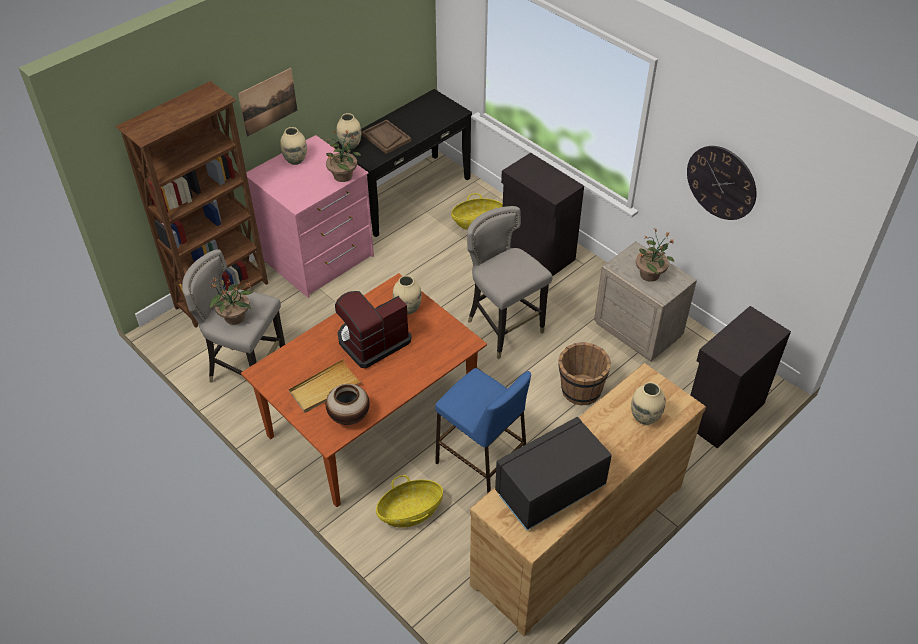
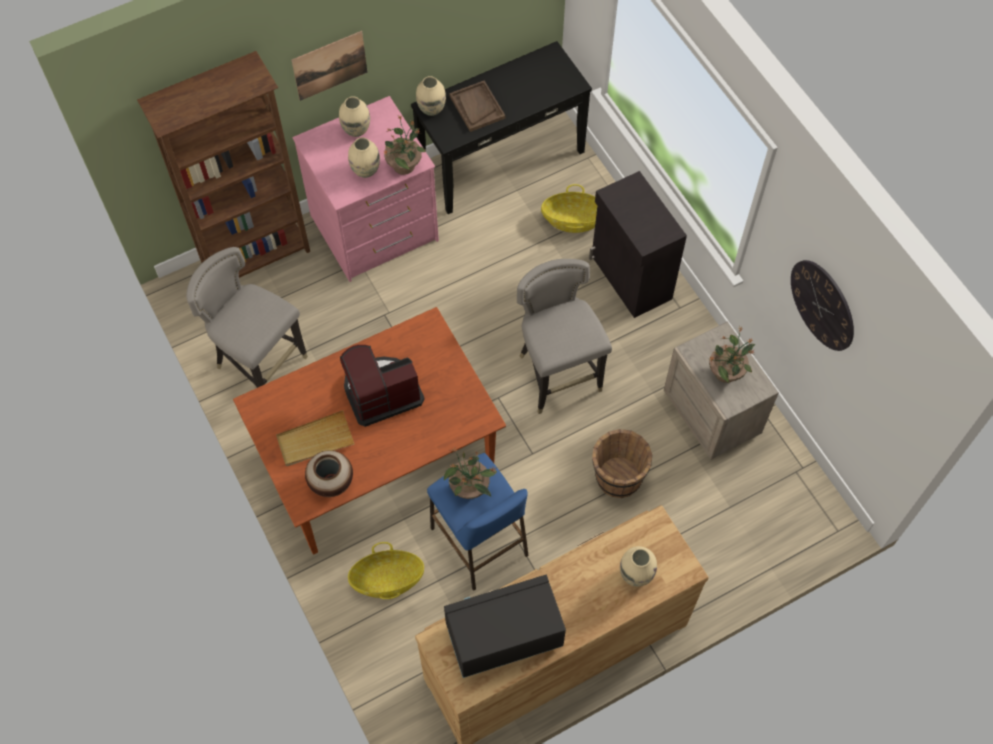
camera: 15 degrees right, 15 degrees up
potted plant [210,274,253,325] -> potted plant moved to [444,447,497,499]
beige vase [393,275,422,315] -> beige vase moved to [348,137,380,178]
black cabinet [690,306,791,449] -> none

